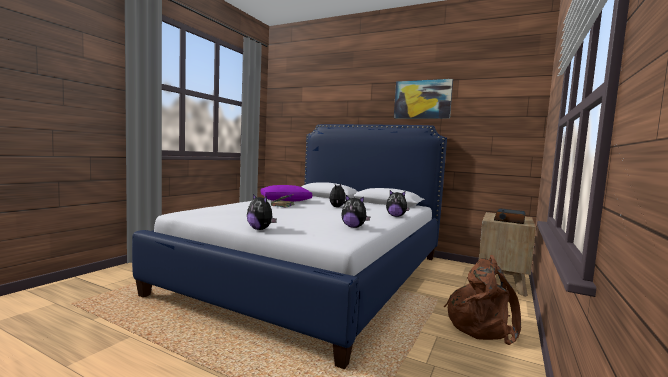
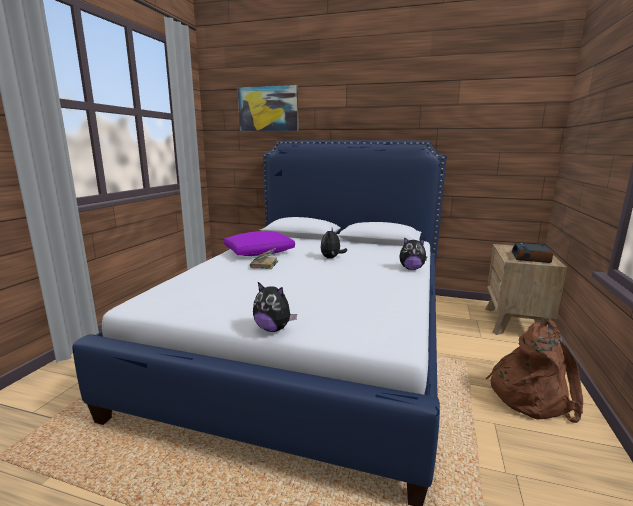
camera: 10 degrees left, 10 degrees up
plush toy [341,195,370,228] -> none
picture [394,79,453,119] -> picture moved to [238,85,298,131]

